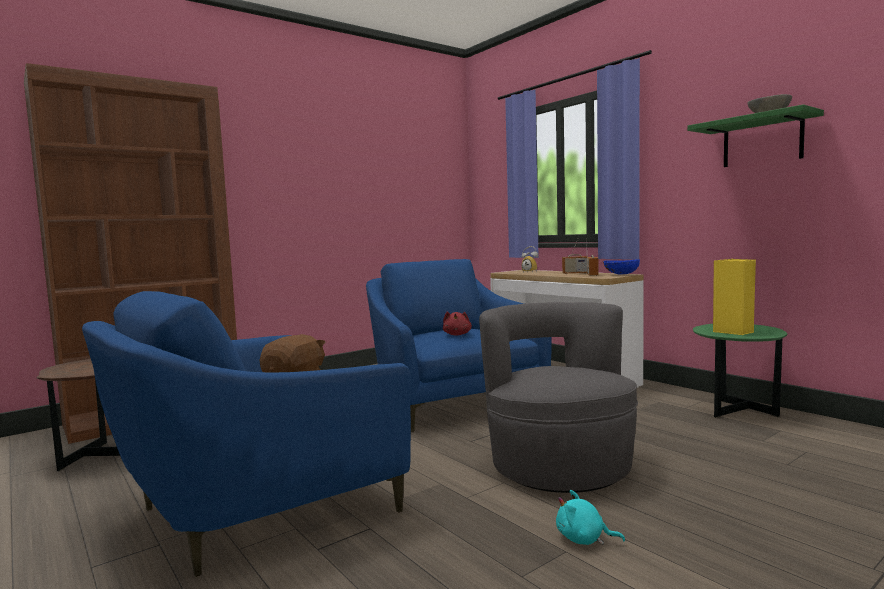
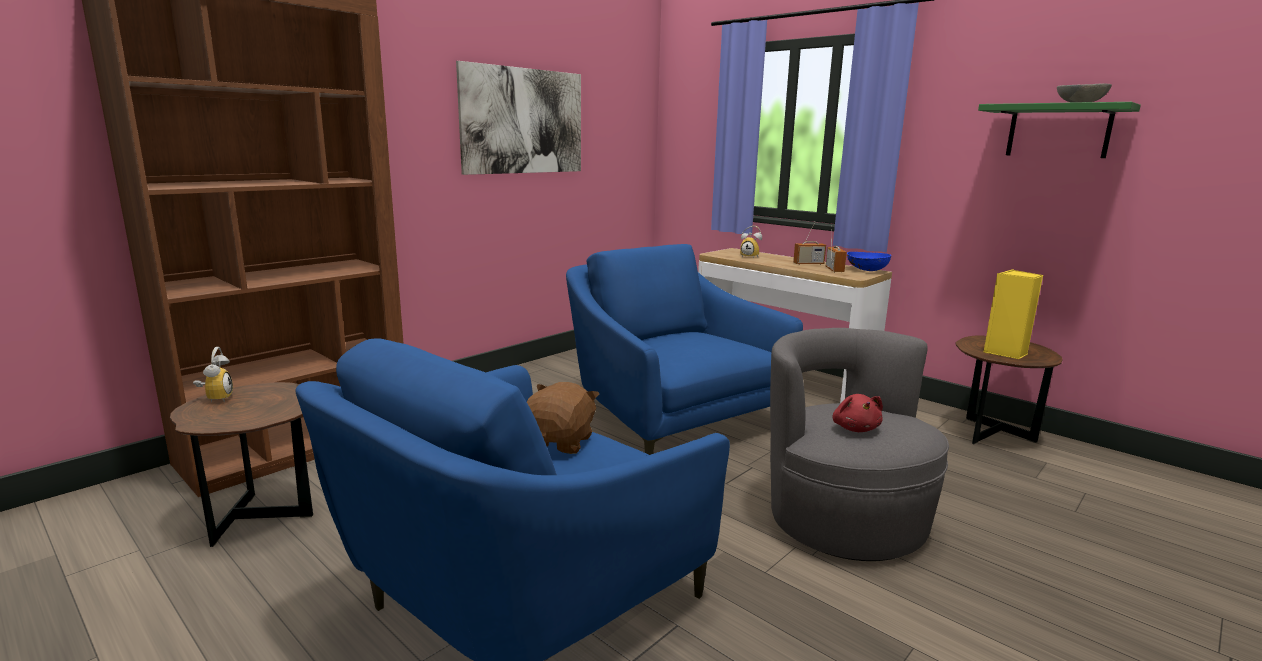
camera: 10 degrees left, 10 degrees up
red plush toy [443,311,472,335] -> red plush toy moved to [833,394,883,432]
turquoise plush toy [556,490,625,545] -> none
green side table [693,324,787,418] -> brown side table [955,335,1063,444]
none -> alarm clock [193,347,233,402]
none -> picture [456,61,581,175]

